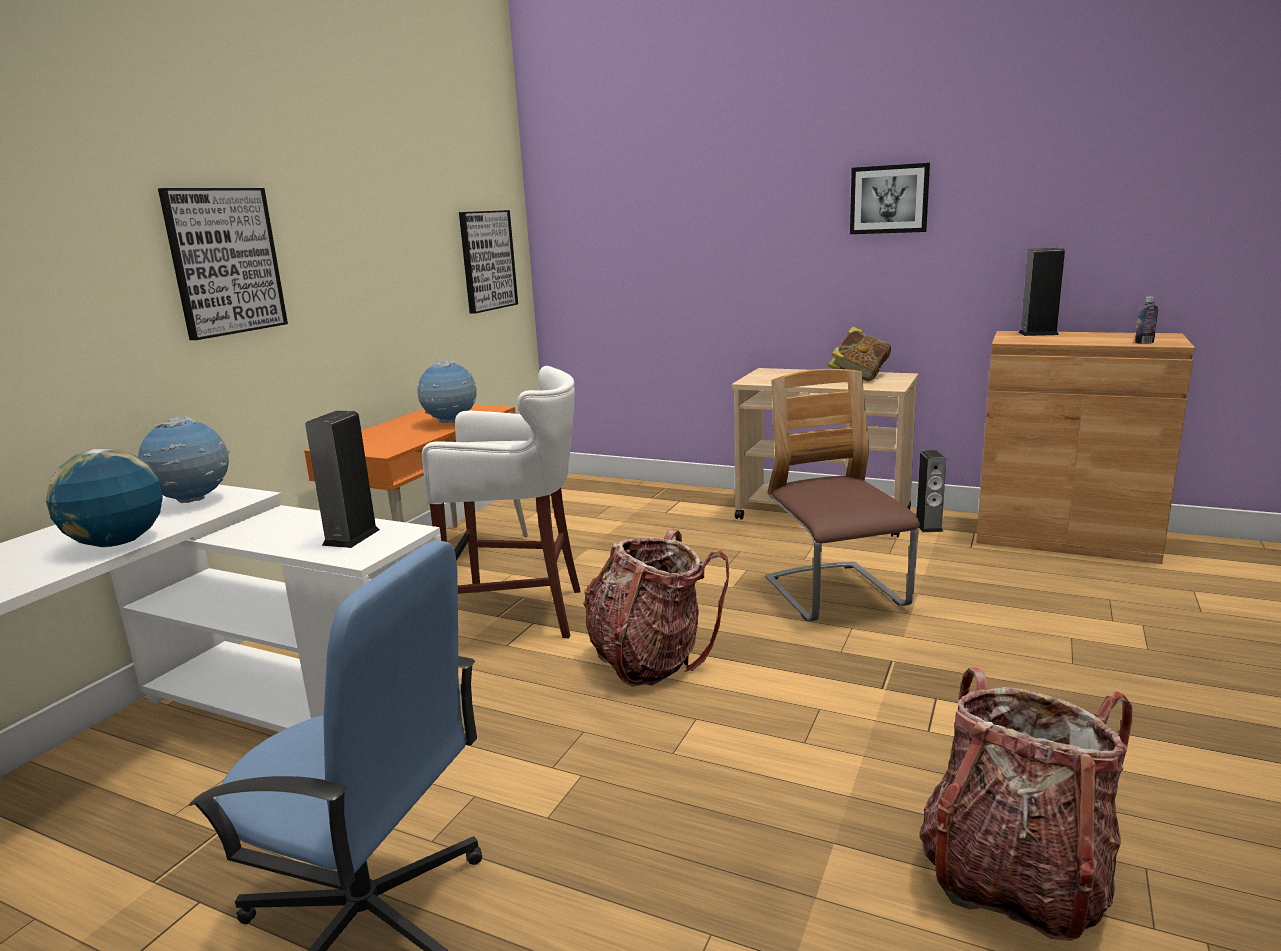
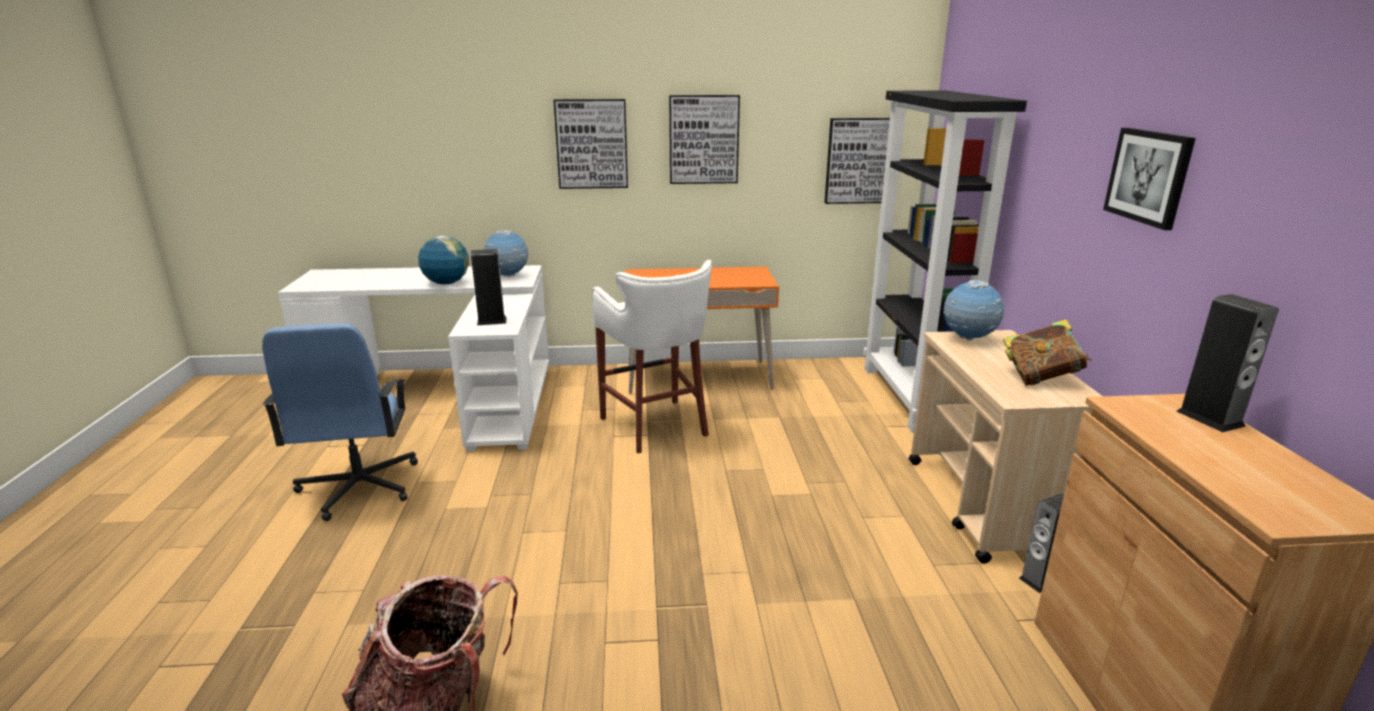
camera: 60 degrees right, 5 degrees up
globe [417,360,477,423] -> globe moved to [943,279,1004,341]
backpack [583,529,729,687] -> none
chair [765,369,920,622] -> none
bottle [1135,297,1158,344] -> none
none -> picture [669,95,740,184]
none -> black bookcase [863,90,1027,433]

